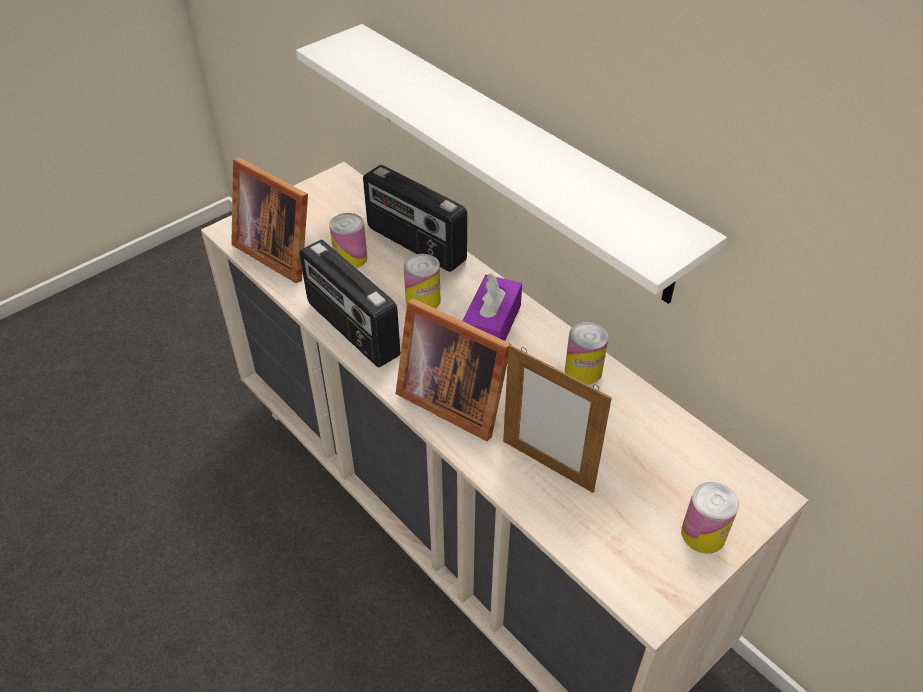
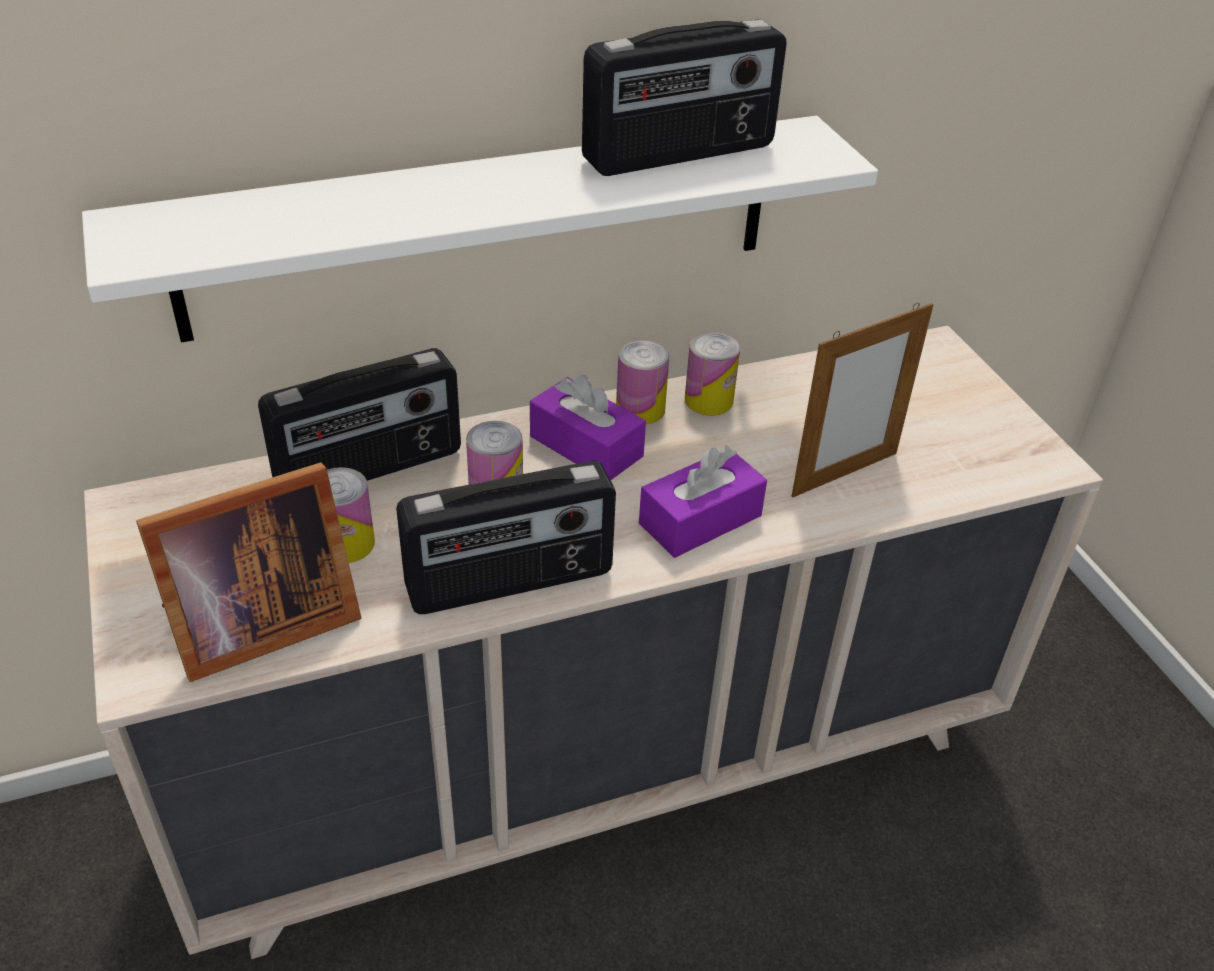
camera: 70 degrees left, 5 degrees down
picture frame [396,298,511,441] -> purple tissue box [639,446,767,558]
can [681,482,739,553] -> can moved to [616,340,669,424]
none -> radio [582,20,787,176]

